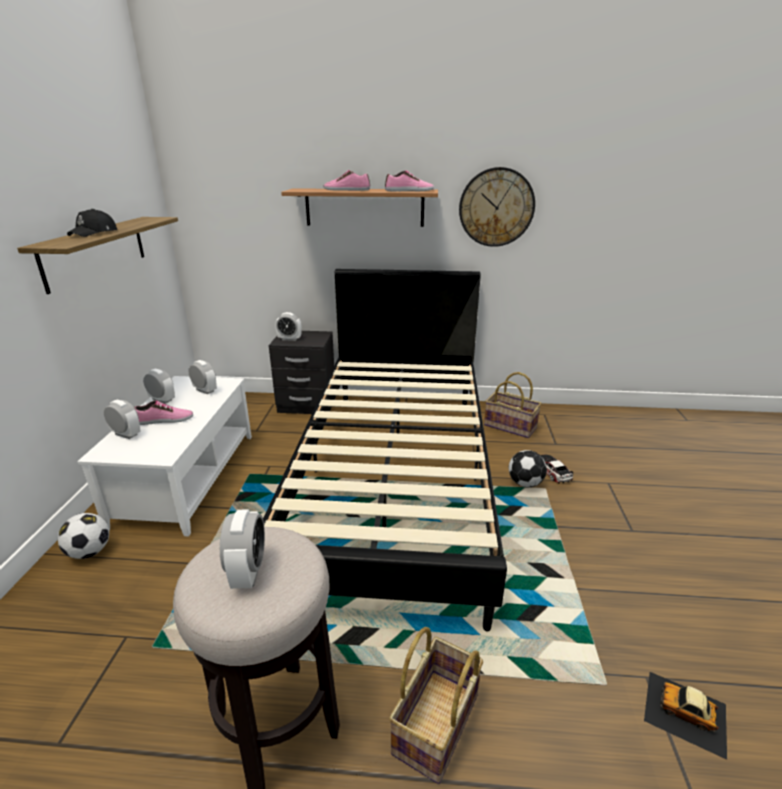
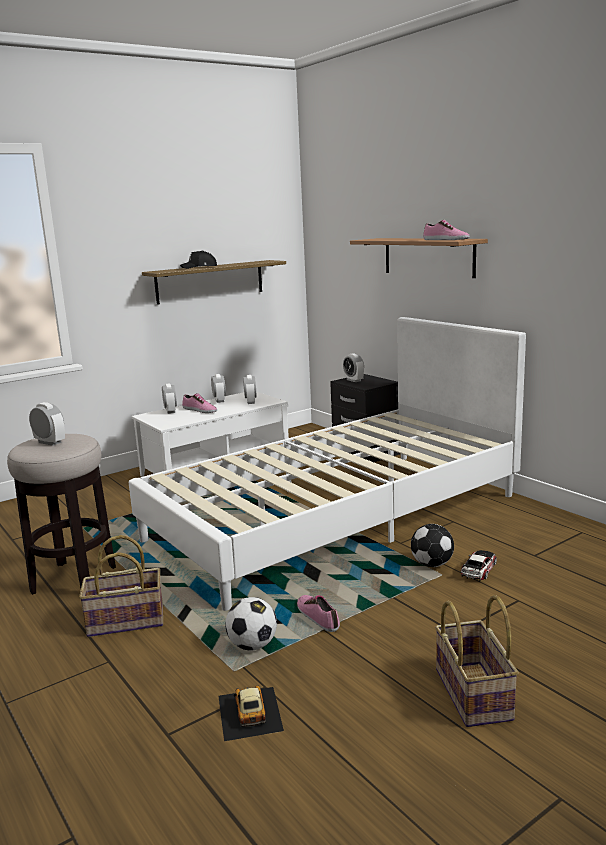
camera: 50 degrees right, 10 degrees down
football [58,513,109,559] -> football moved to [225,597,277,650]
alarm clock [220,509,265,589] -> alarm clock turned 105 degrees counterclockwise [29,402,65,446]
black bed [263,269,507,632] -> white bed [128,317,526,611]
shoe [324,170,370,191] -> shoe moved to [297,595,340,632]
wall clock [459,167,535,247] -> none
basket [484,372,542,438] -> basket moved to [435,595,519,727]

